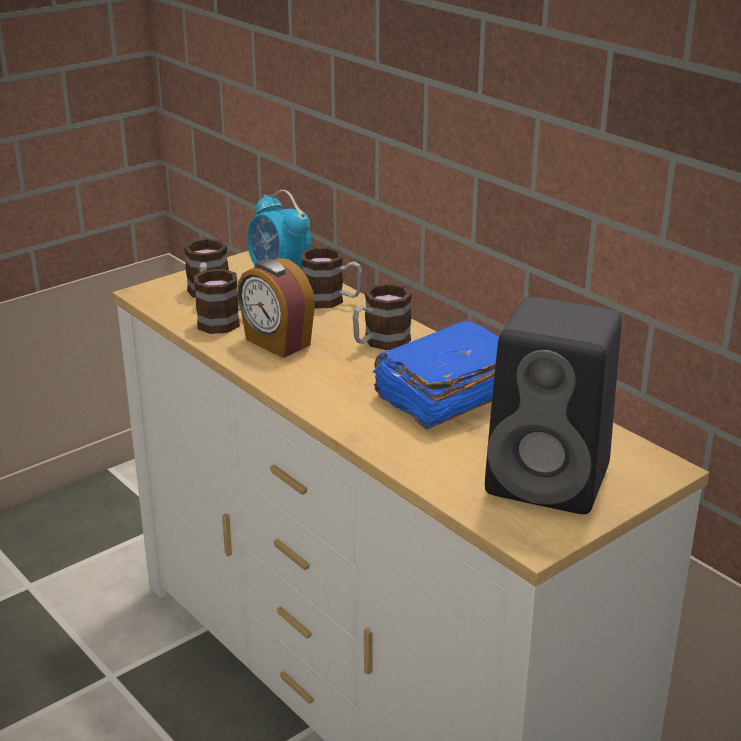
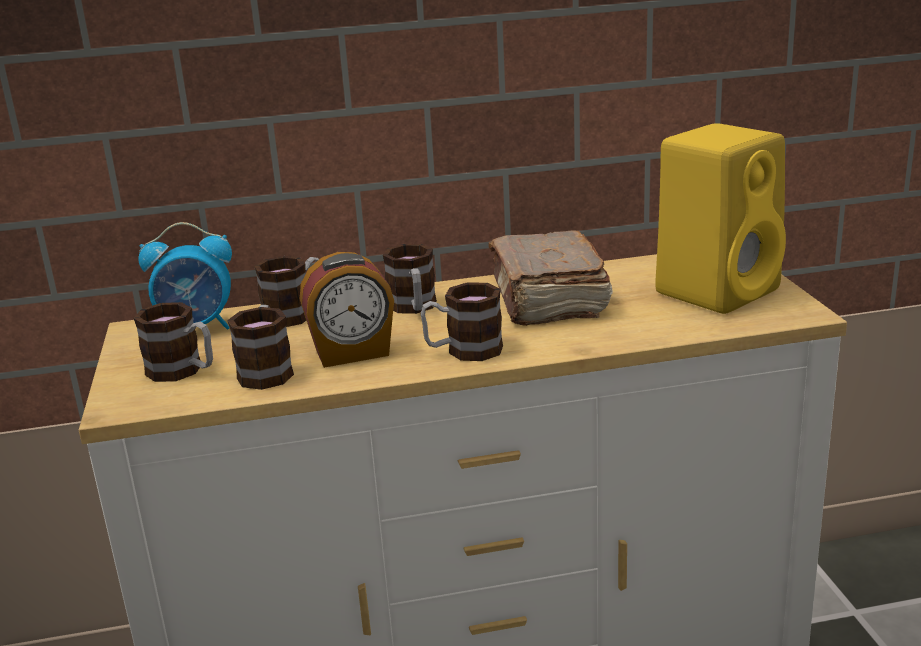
camera: 60 degrees left, 5 degrees down
blue book [373,321,499,430] -> brown book [489,230,613,326]
black speaker [485,297,622,514] -> yellow speaker [655,123,786,314]
none -> mug [421,282,503,361]

